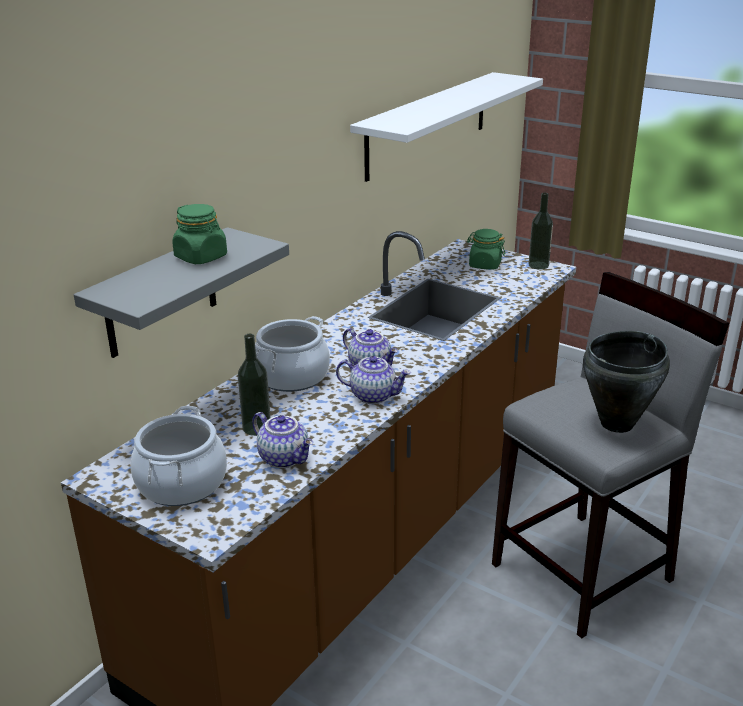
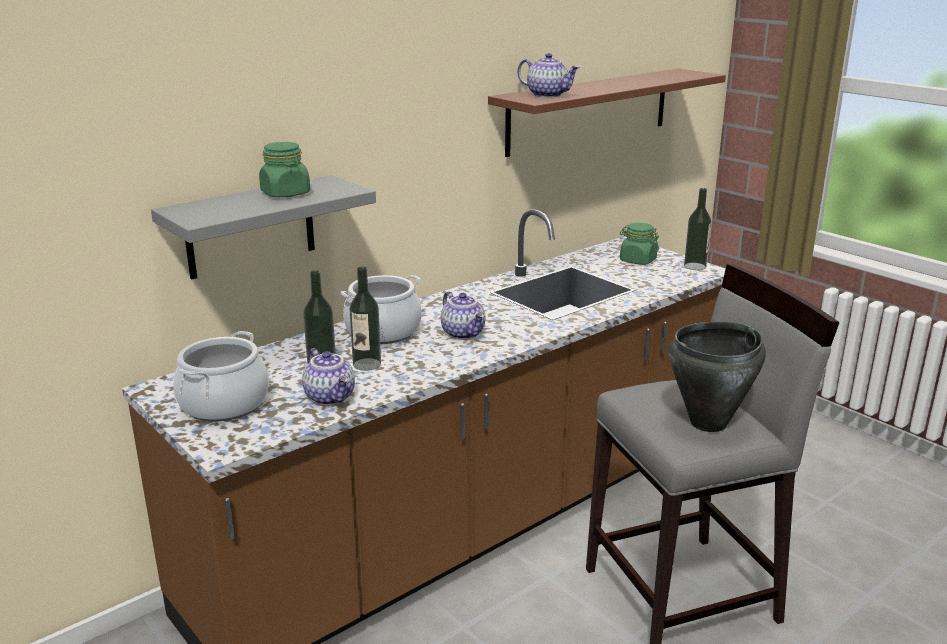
camera: 15 degrees right, 5 degrees down
teapot [336,356,411,404] -> teapot moved to [517,53,580,98]
white shelf [350,72,543,182] -> brown shelf [488,69,726,157]
none -> bottle [350,267,381,371]

